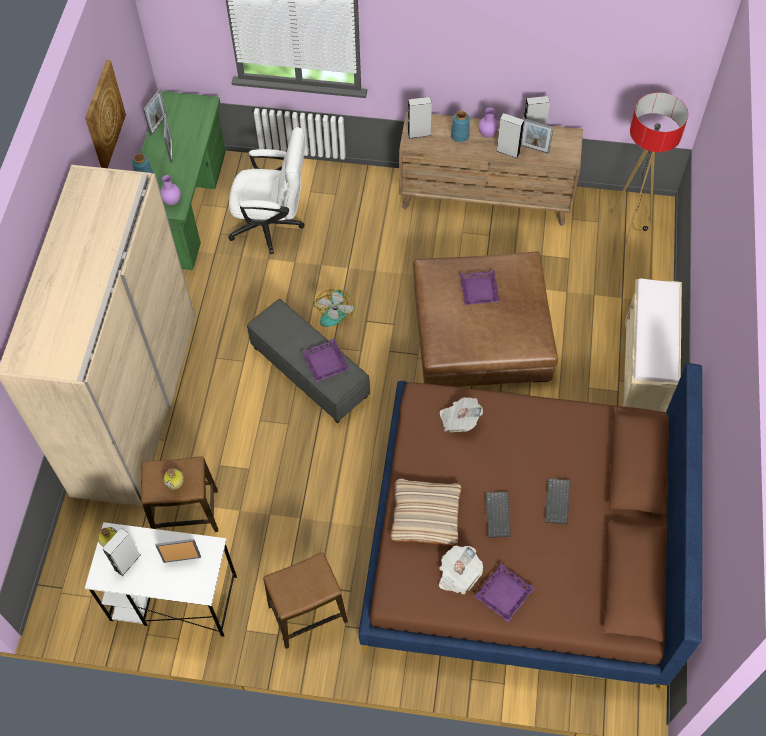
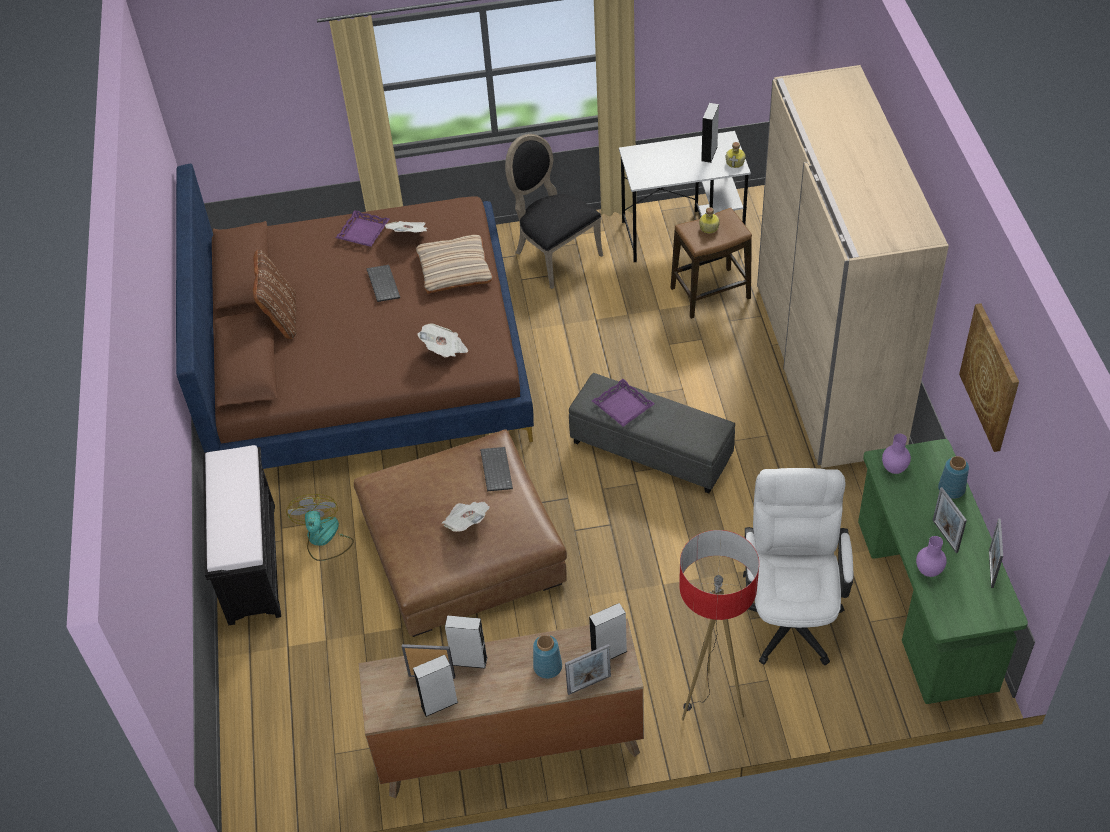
camera: 165 degrees right, 10 degrees down
picture frame [155,539,201,563] -> picture frame moved to [565,644,611,695]
white office chair [228,127,305,254] -> white office chair turned 105 degrees clockwise [743,468,853,665]
stool [263,552,348,649] -> black chair [505,134,603,289]
fan [313,289,355,327] -> fan moved to [286,494,354,561]
purple tray [459,270,500,305] -> newspaper [442,502,490,532]
purple vase [479,107,498,138] -> purple vase moved to [916,536,947,577]
keyboard [545,478,571,524] -> keyboard moved to [480,447,513,491]
floor lamp [611,92,688,245] -> floor lamp moved to [679,530,759,721]
beige bench [623,279,682,412] -> black bench [203,445,281,625]
none -> brown pillow [253,250,297,339]

